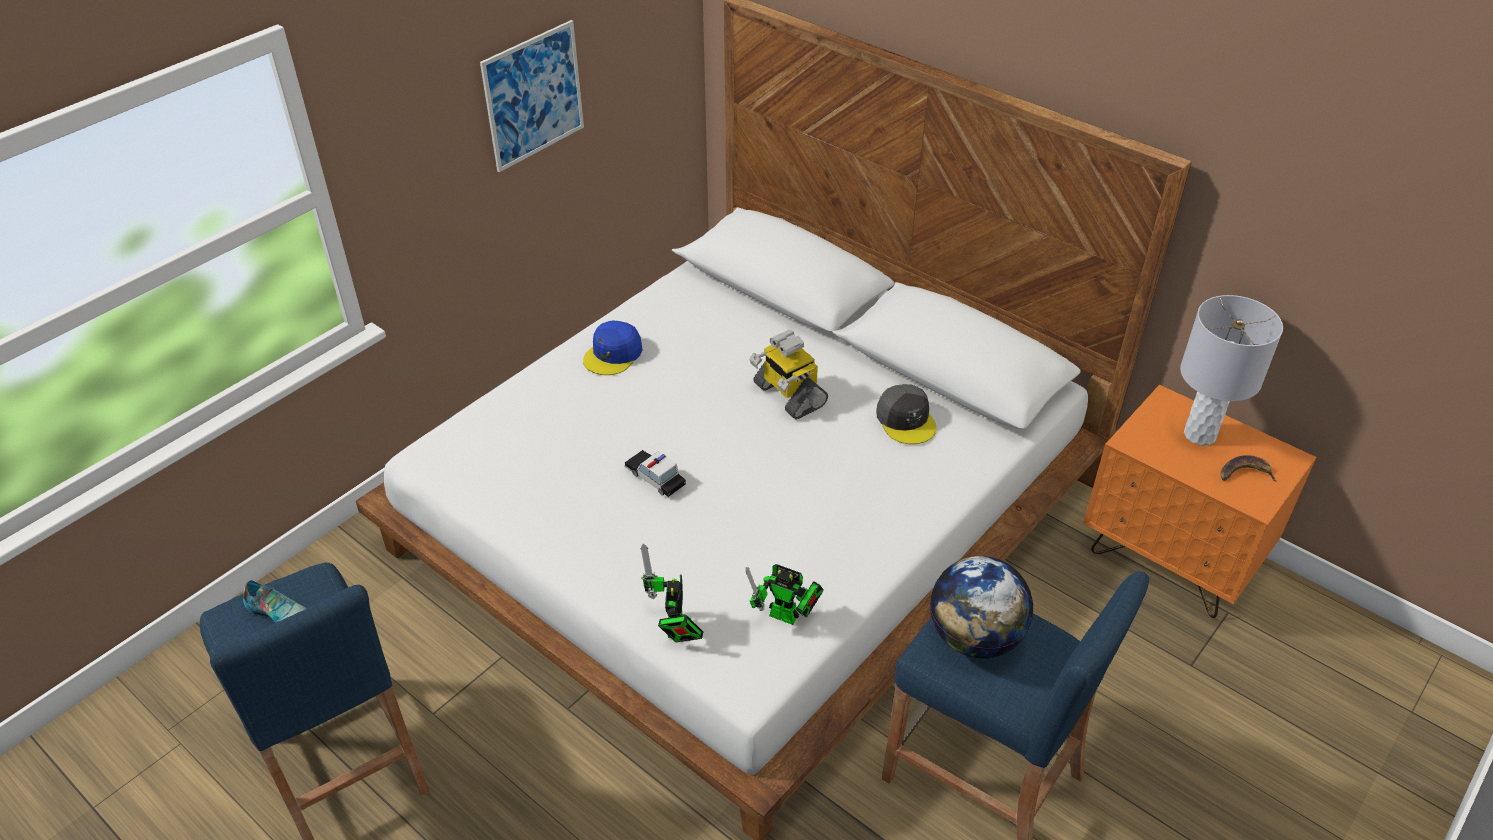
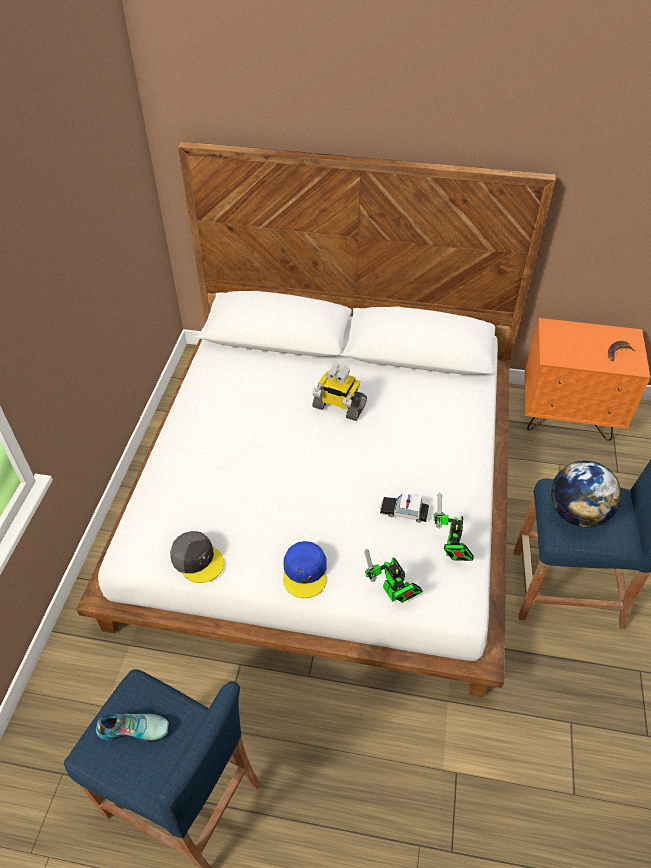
camera: 30 degrees left, 5 degrees up
picture [480,20,584,172] -> none
blue cap [583,320,643,375] -> blue cap moved to [283,541,327,598]
toy car [624,450,686,497] -> toy car moved to [380,494,429,523]
toy robot [746,564,824,625] -> toy robot turned 105 degrees clockwise [434,493,474,561]
grey cap [876,384,937,444] -> grey cap moved to [170,531,224,583]
grey table lamp [1180,295,1283,446] -> none

